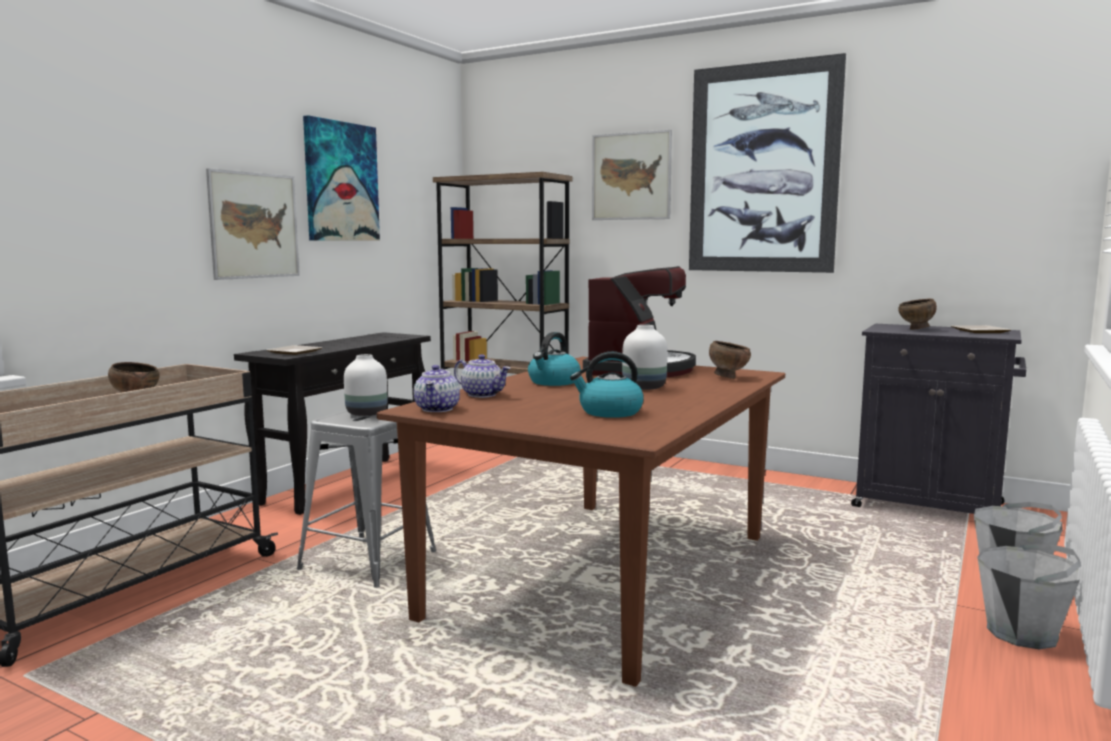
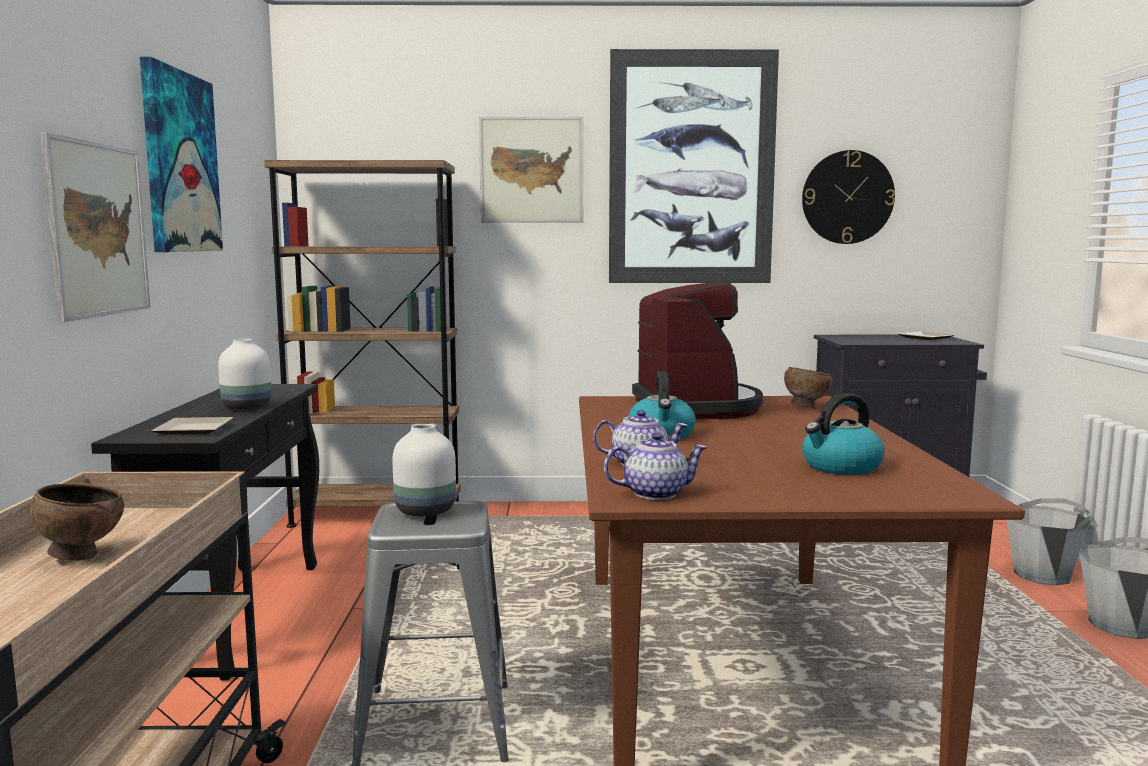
camera: 30 degrees left, 0 degrees up
teapot [414,365,460,412] -> teapot turned 75 degrees counterclockwise [604,433,707,500]
white vase [622,325,667,390] -> white vase moved to [218,339,272,410]
brown bowl [898,299,937,330] -> none
none -> wall clock [802,150,895,244]

